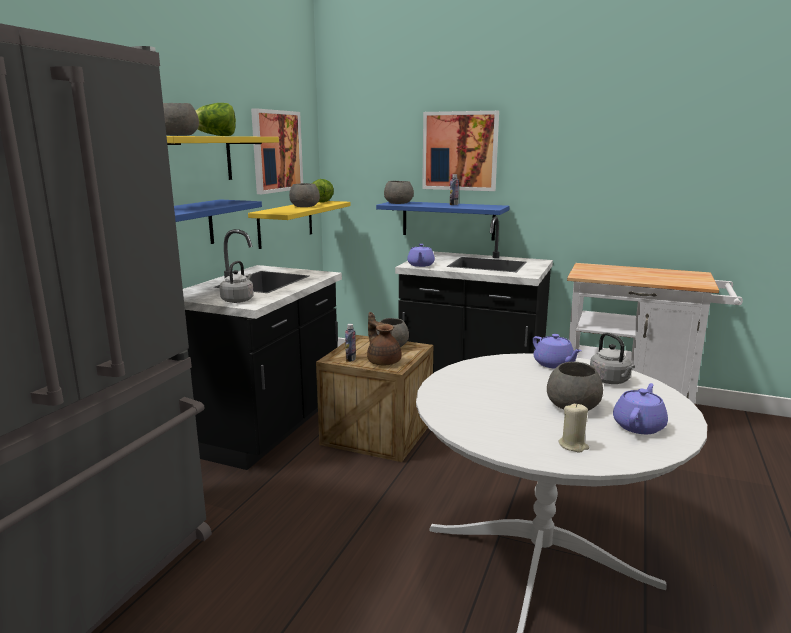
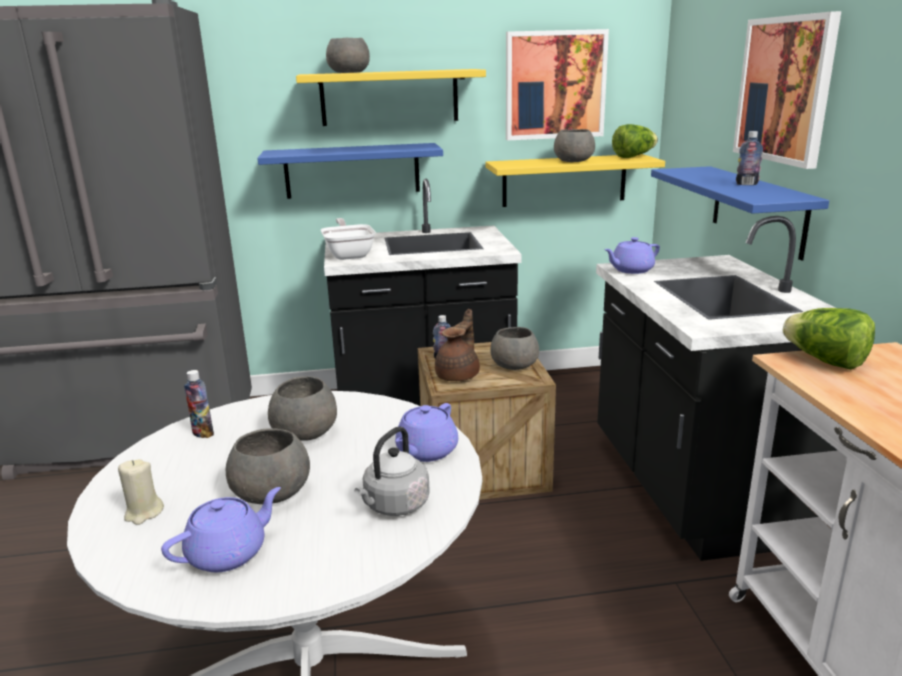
camera: 60 degrees right, 5 degrees up
lettuce [195,103,236,136] -> lettuce moved to [783,308,875,370]
grey kettle [219,261,254,303] -> frying pan [321,218,376,260]
grey bowl [384,181,414,204] -> grey bowl moved to [268,376,337,441]
purple teapot [613,383,668,434] -> purple teapot turned 45 degrees counterclockwise [161,487,281,572]
none -> bottle [184,370,214,438]

